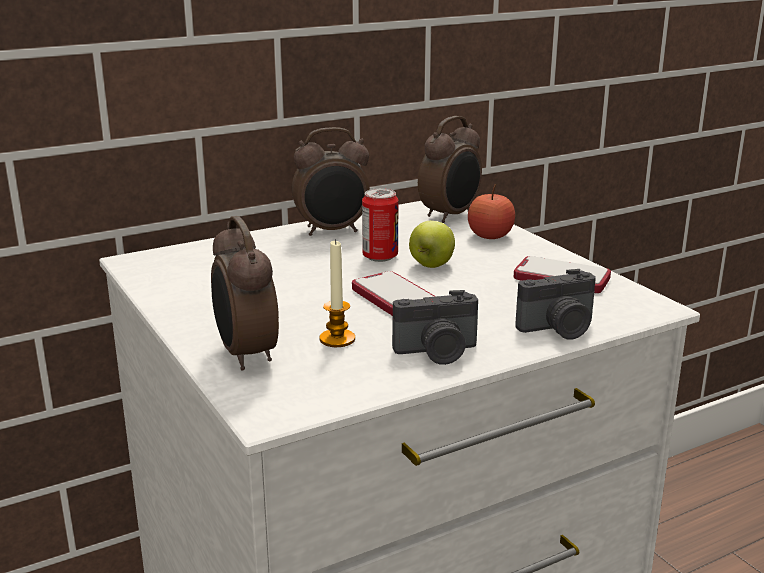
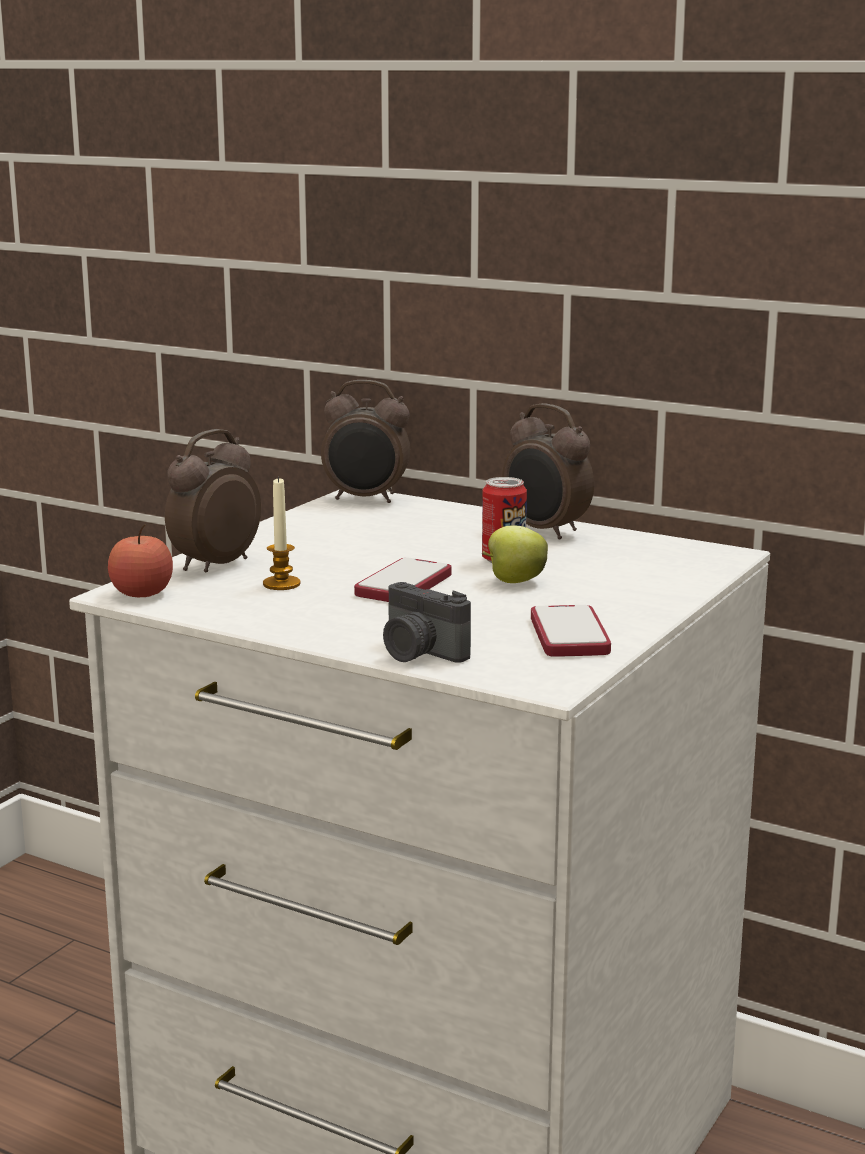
camera: 60 degrees right, 5 degrees down
camera [392,290,478,365] -> none
alarm clock [418,116,482,223] -> alarm clock moved to [321,380,410,503]
apple [468,184,515,239] -> apple moved to [108,524,173,597]

